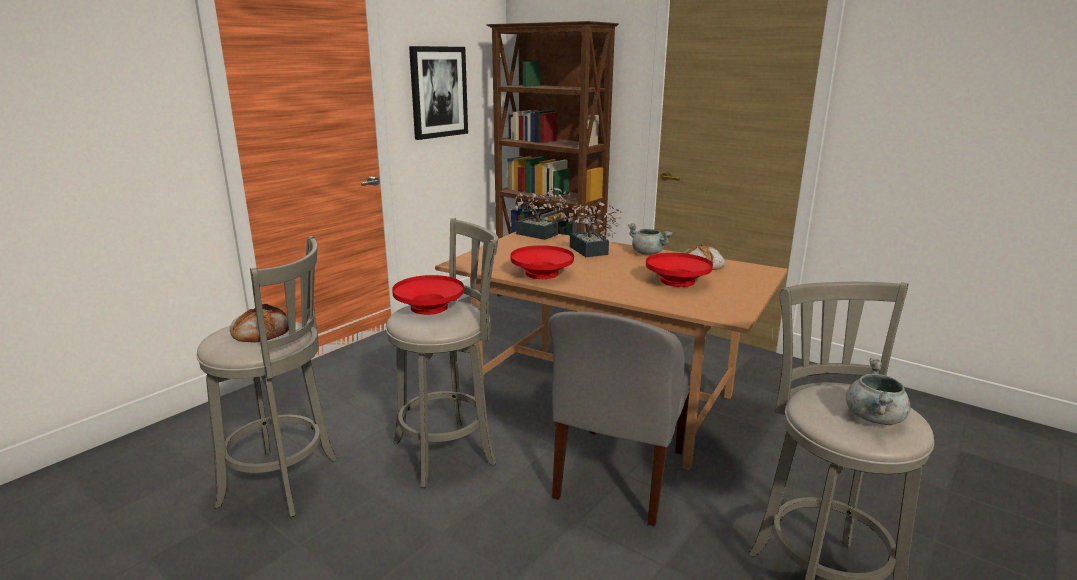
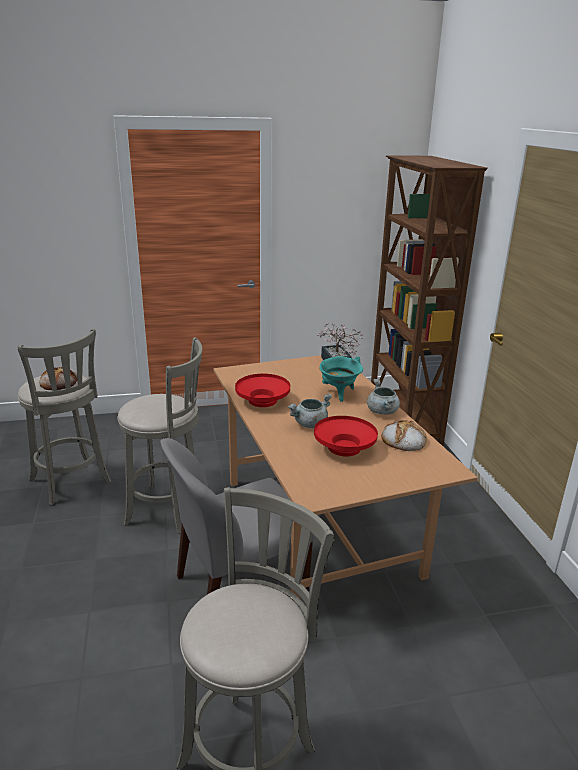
camera: 40 degrees right, 5 degrees up
red bowl [392,275,464,315] -> none
picture [409,46,468,140] -> none
potted plant [563,202,623,257] -> turquoise cooking pot [319,356,363,402]
grey cooking pot [846,358,911,425] -> grey cooking pot moved to [287,393,332,428]

